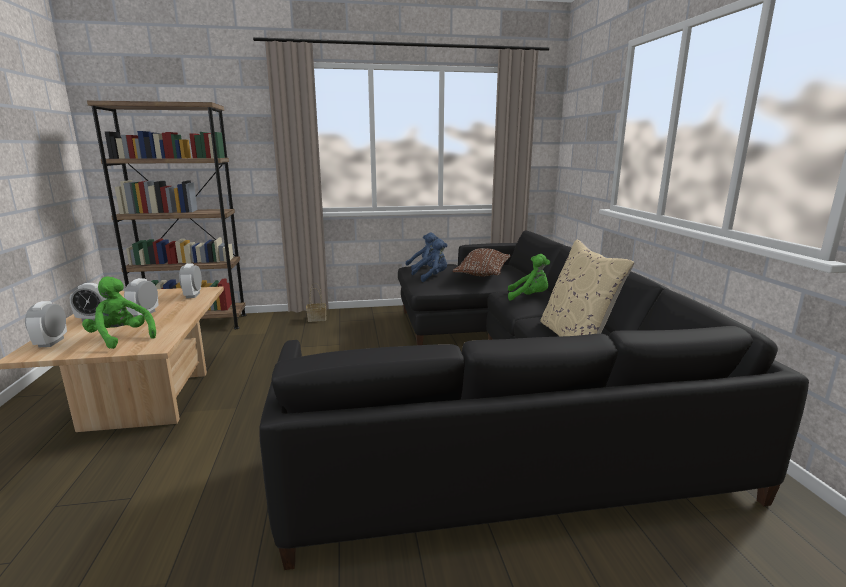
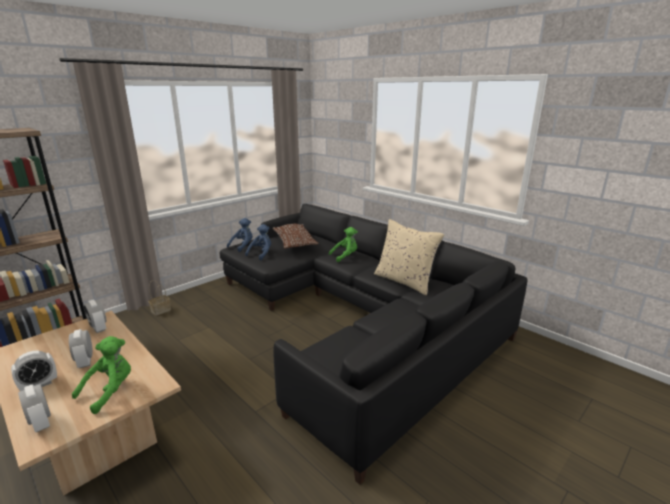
camera: 35 degrees left, 5 degrees up
green plush toy [82,276,156,349] -> green plush toy turned 120 degrees clockwise [72,336,131,414]

